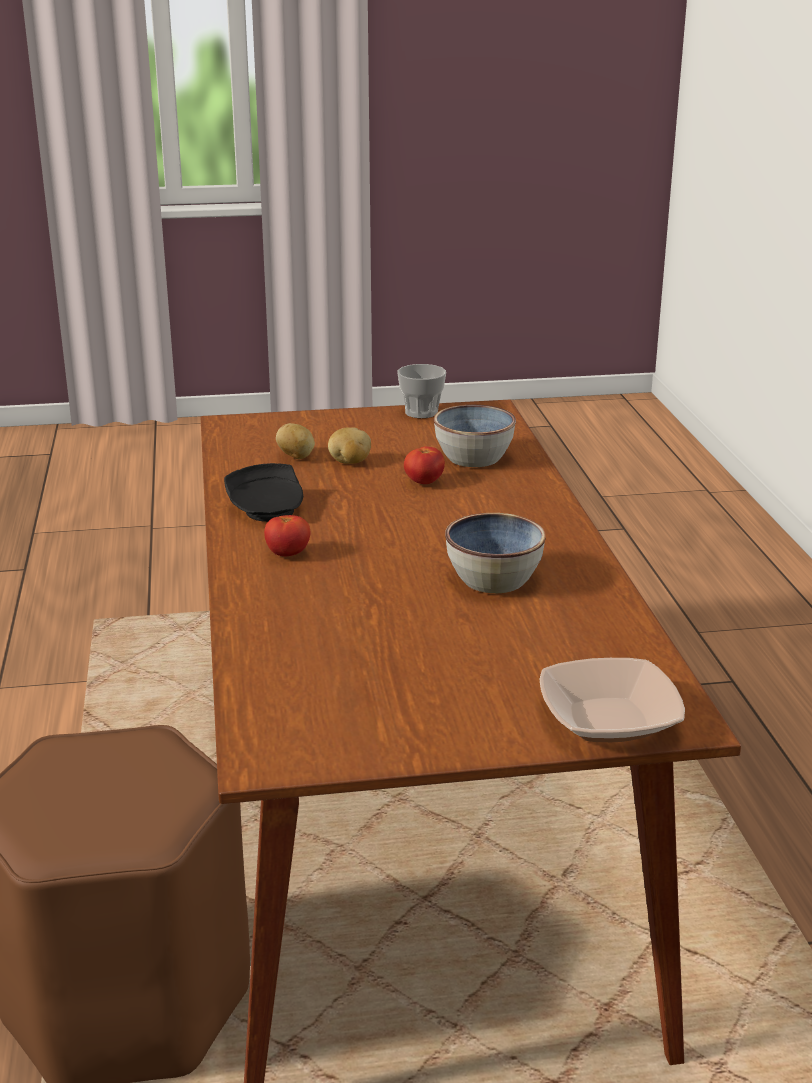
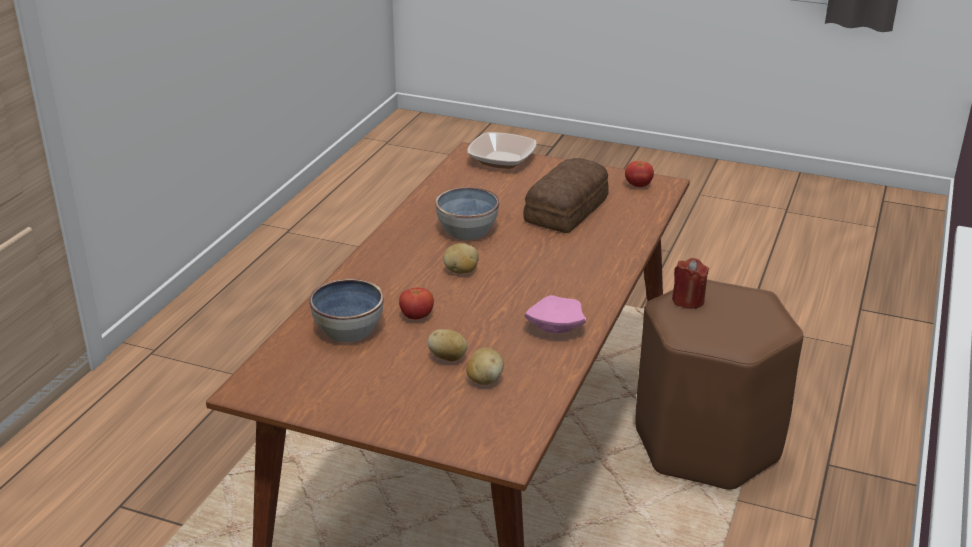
camera: 150 degrees left, 5 degrees up
black plate [224,463,303,522] -> pink plate [525,295,586,333]
tomato [264,515,310,556] -> tomato moved to [625,161,654,187]
cup [398,364,446,418] -> none
none -> potato [443,243,479,273]
none -> bread [523,158,609,233]
none -> red candle [672,258,709,309]

